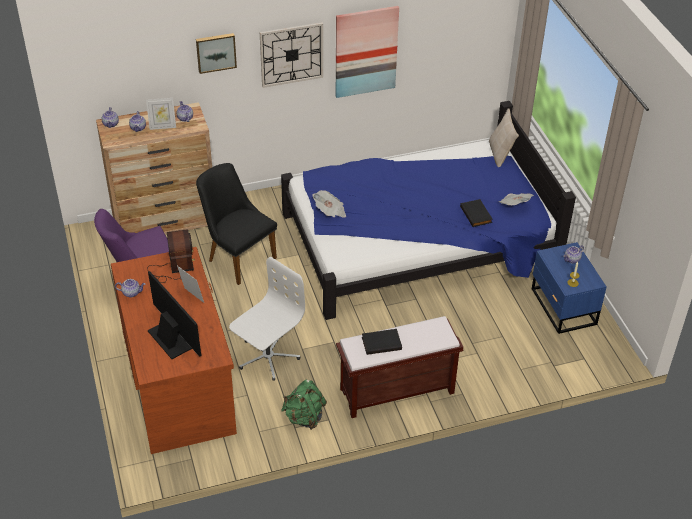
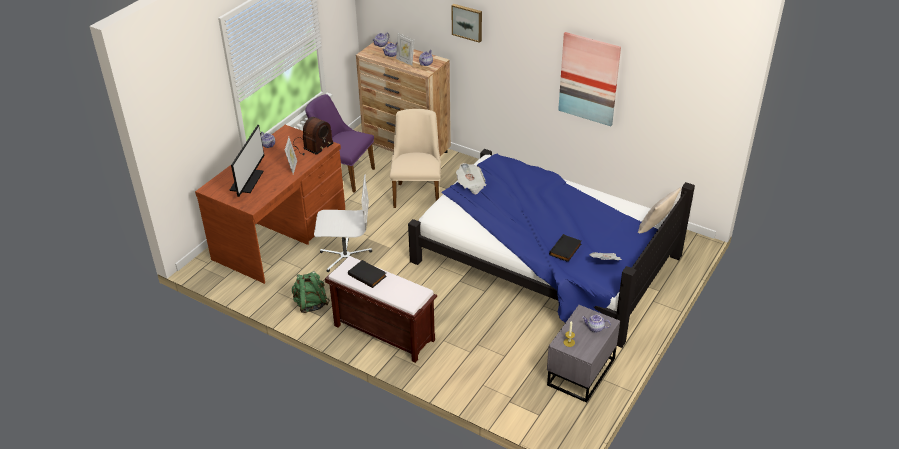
camera: 50 degrees right, 5 degrees down
black chair [196,163,277,285] -> beige chair [390,109,441,208]
wall clock [260,22,323,88] -> none
blue nightstand [532,242,607,334] -> grey nightstand [547,305,620,403]

